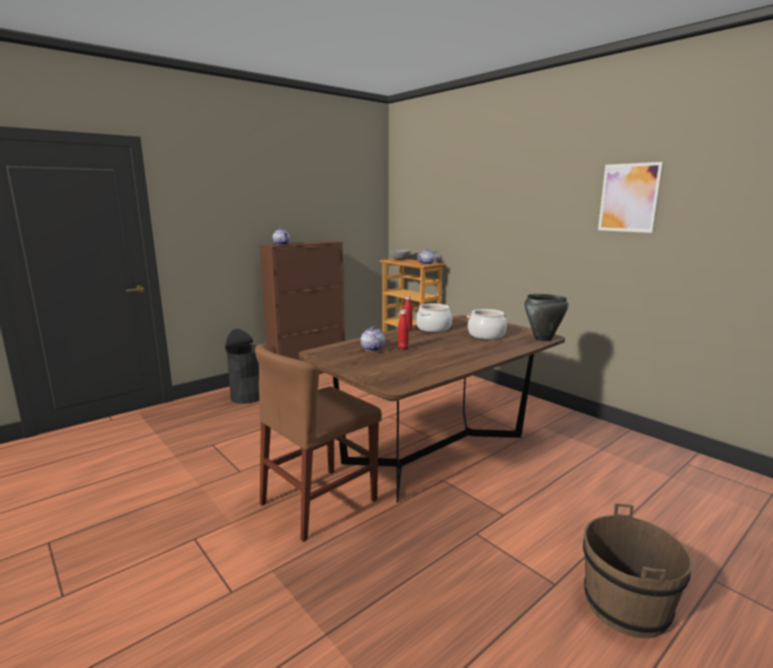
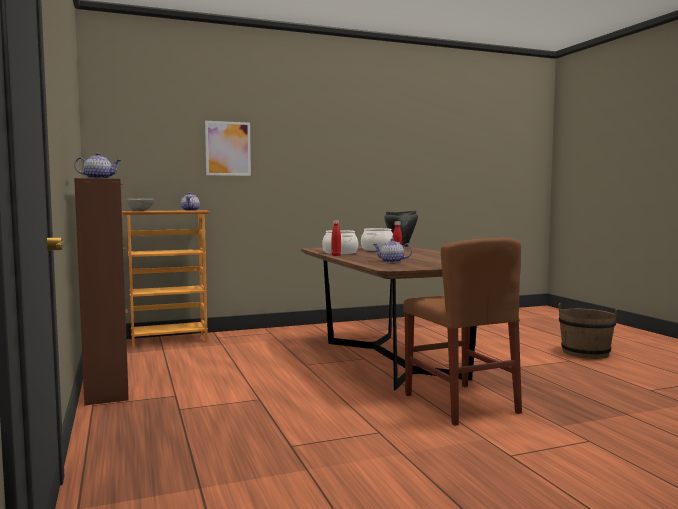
camera: 70 degrees left, 10 degrees down
black trash can [225,329,259,404] -> none
picture [598,162,663,233] -> picture moved to [205,121,251,176]

